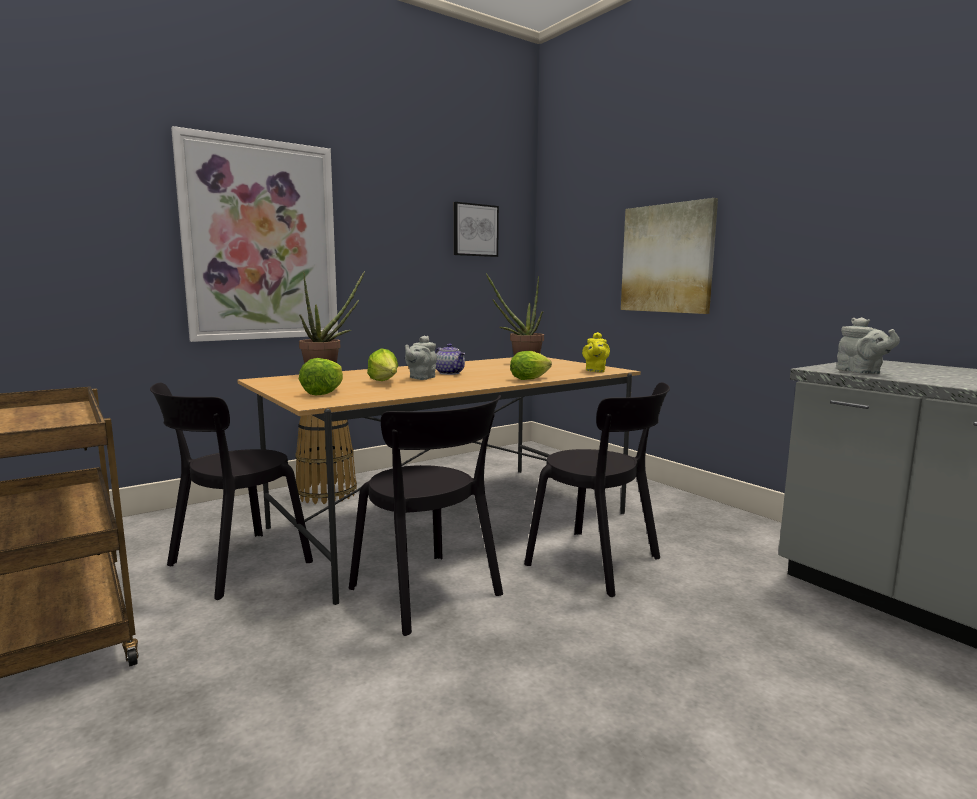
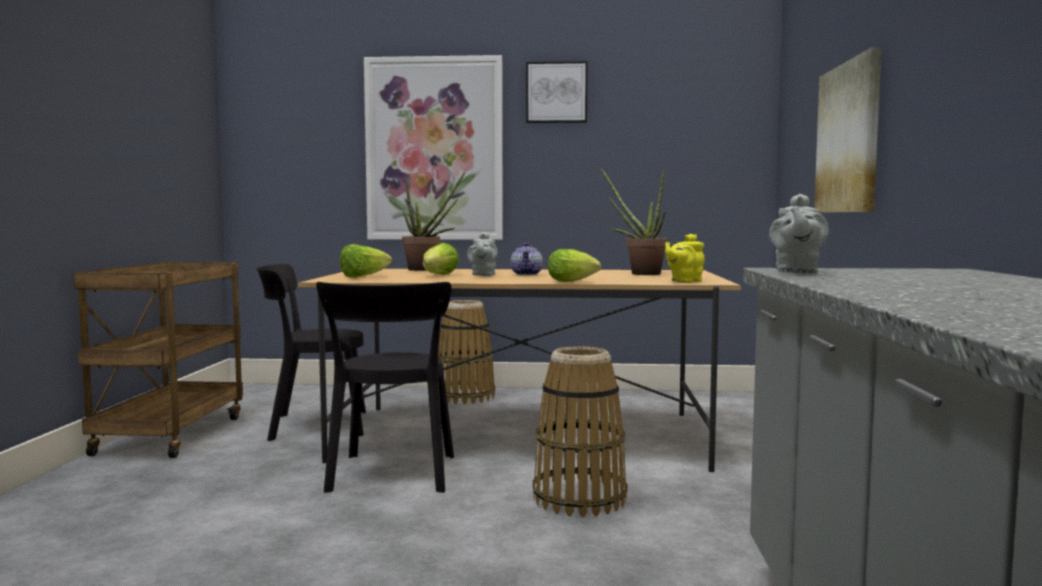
camera: 40 degrees right, 5 degrees down
grey teapot [405,336,437,380] -> grey teapot turned 60 degrees counterclockwise [467,232,498,276]
picture [454,202,499,257] -> picture moved to [526,61,588,123]
black chair [524,382,670,597] -> basket [533,346,628,517]

